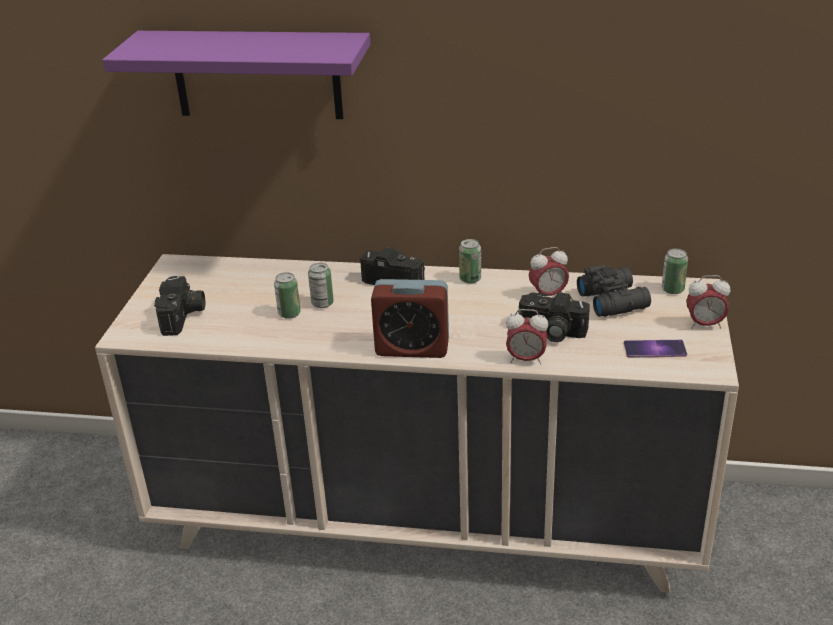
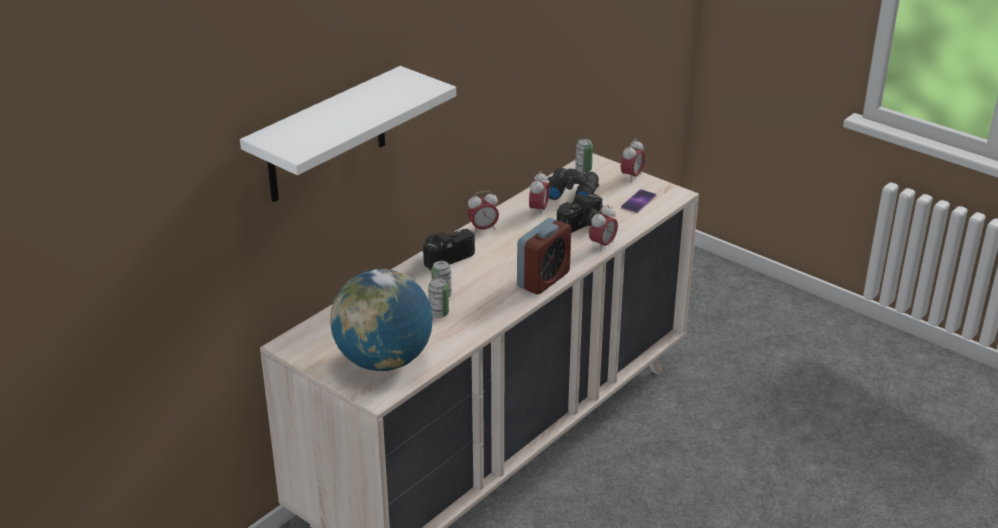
camera: 60 degrees left, 0 degrees up
purple shelf [102,31,371,119] -> white shelf [240,66,456,202]
camera [154,276,205,336] -> globe [330,269,433,371]
can [459,239,481,284] -> alarm clock [467,191,499,234]

